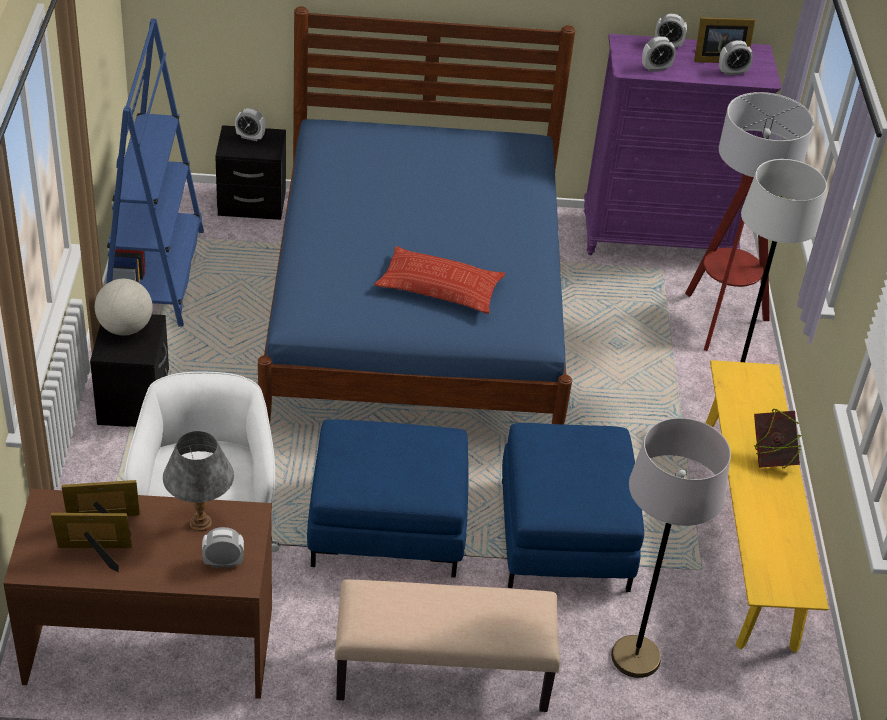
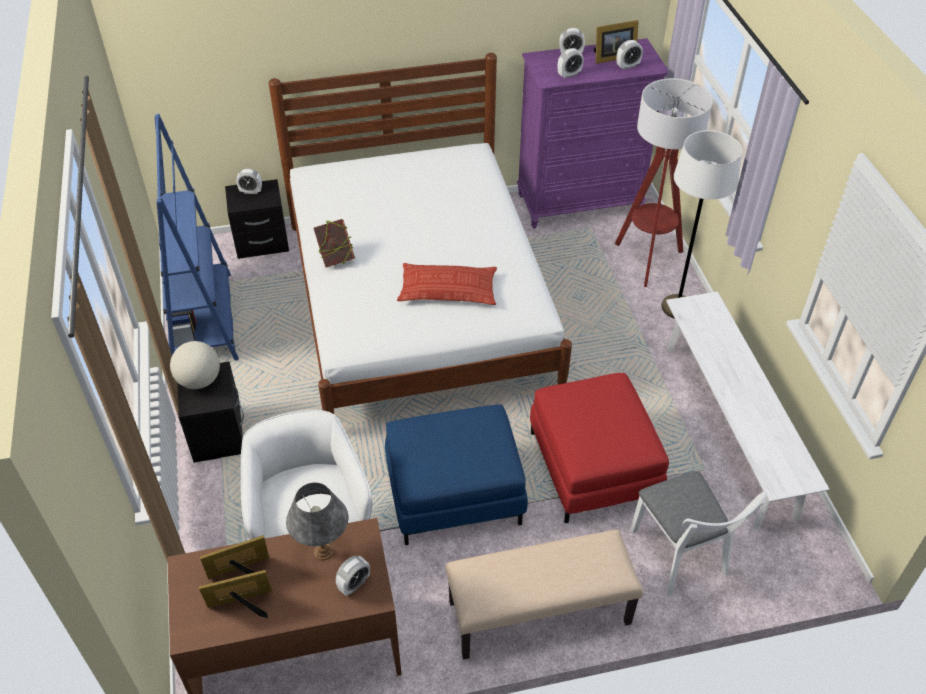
camera: 10 degrees left, 5 degrees up
alarm clock [202,527,244,567] -> alarm clock turned 150 degrees clockwise [336,556,370,596]
blue bed [258,6,575,425] -> white bed [268,53,572,414]
blue ottoman [502,423,644,592] -> red ottoman [530,373,669,523]
grey floor lamp [611,418,731,678] -> white chair [630,471,767,596]
yellow bench [706,360,829,653] -> white bench [666,292,830,530]
book [754,408,802,469] -> book moved to [314,219,355,267]

